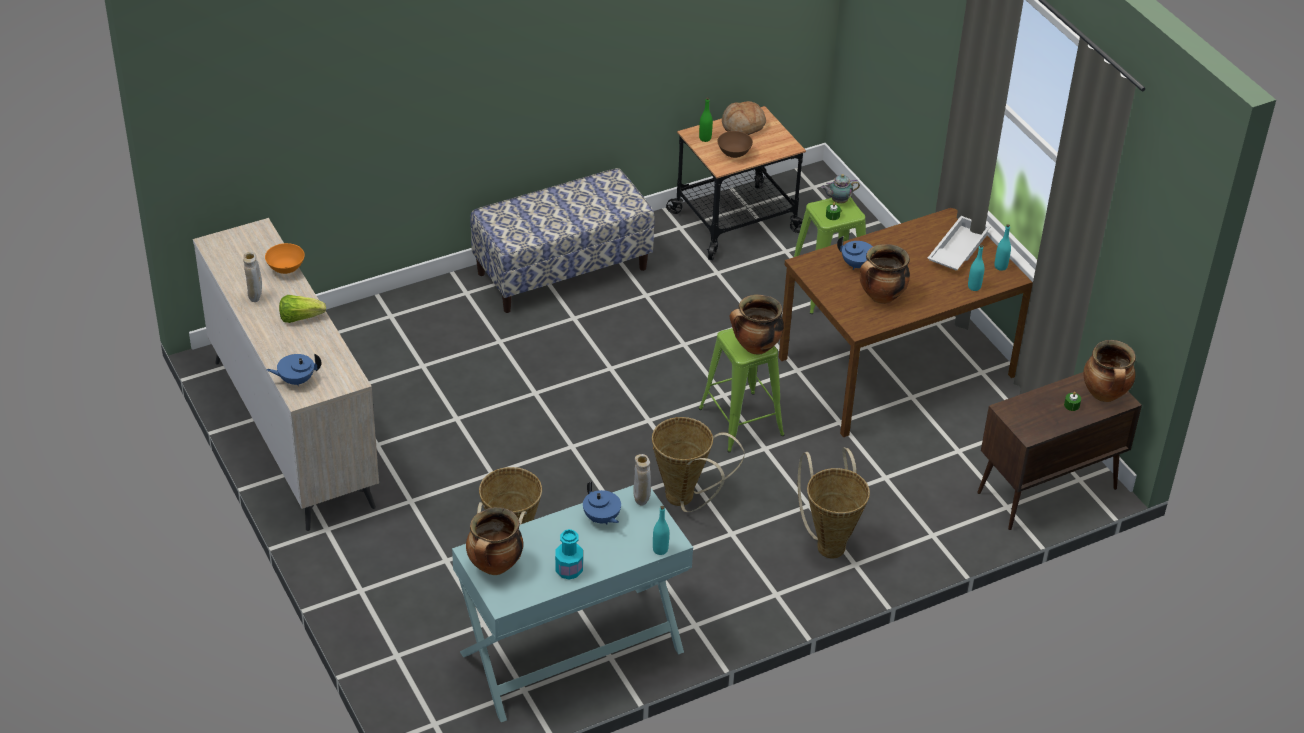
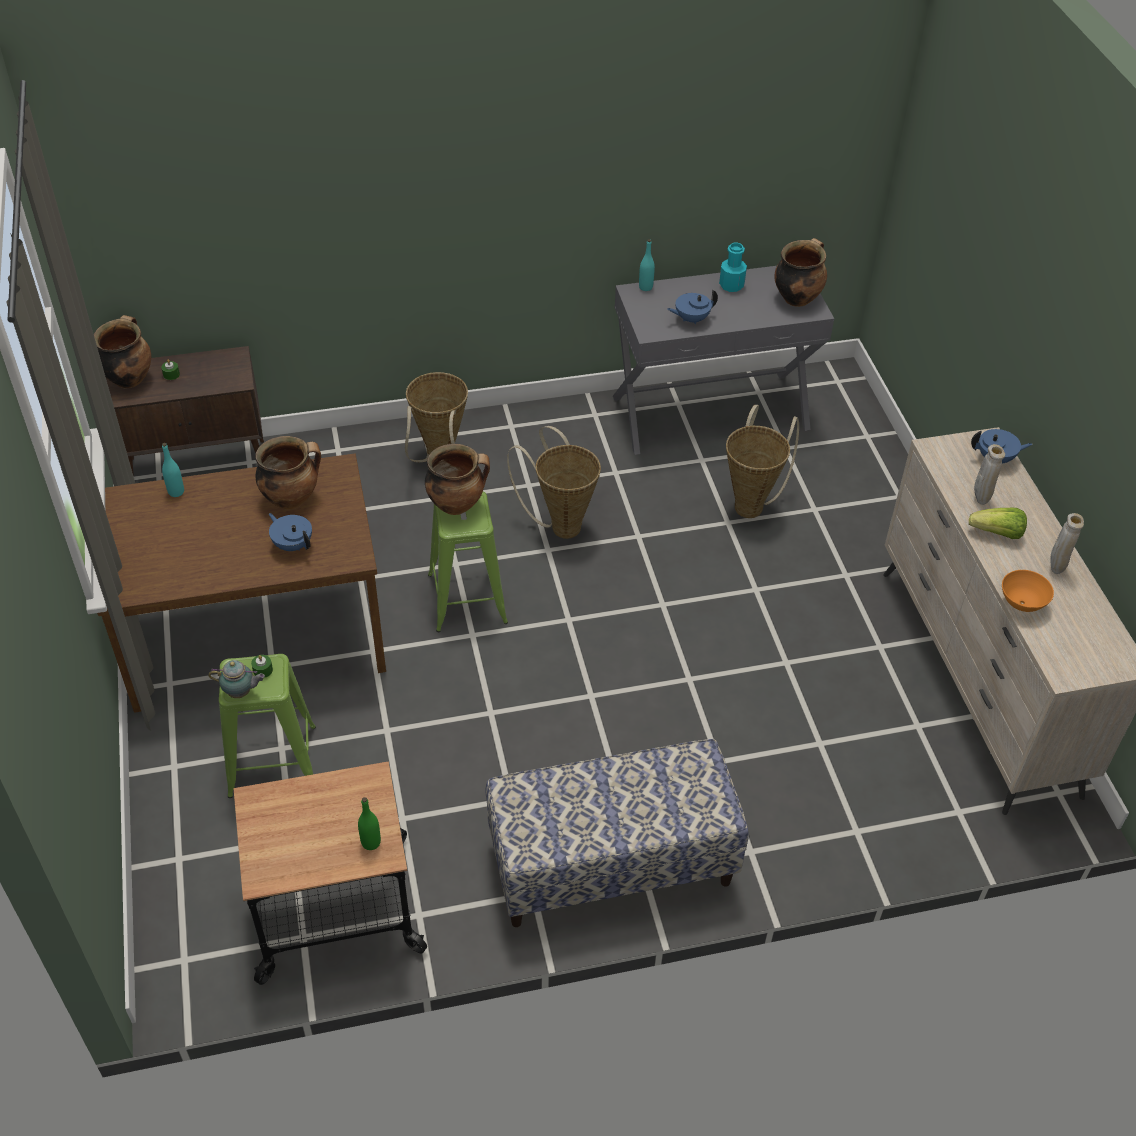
camera: 165 degrees left, 5 degrees up
turquoise console table [452,485,693,722] -> grey console table [613,266,834,455]
blue teapot [583,482,621,524] -> blue teapot turned 90 degrees counterclockwise [667,289,718,324]
beige vase [633,454,651,506] -> beige vase moved to [974,444,1005,505]
brown bowl [718,131,753,158] -> none
bread [722,101,766,135] -> none
white tray [927,216,990,270] -> none
turquoise bottle [995,224,1011,271] -> none

